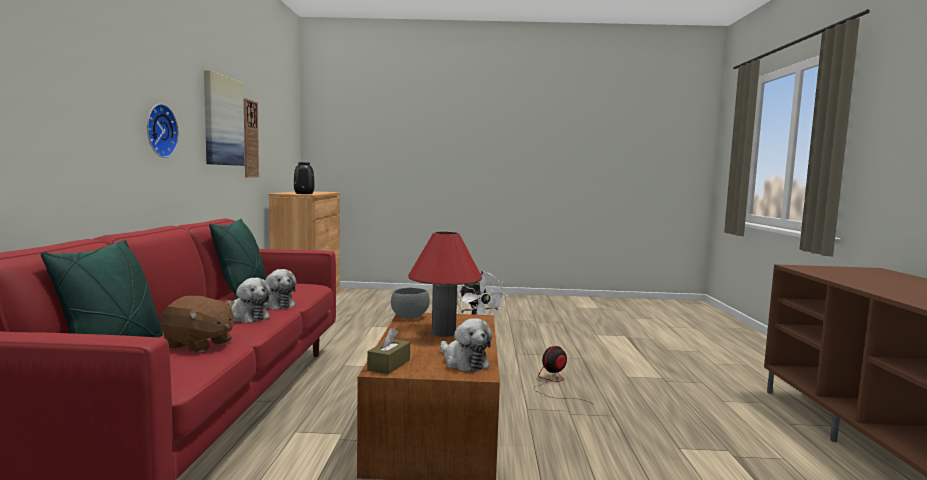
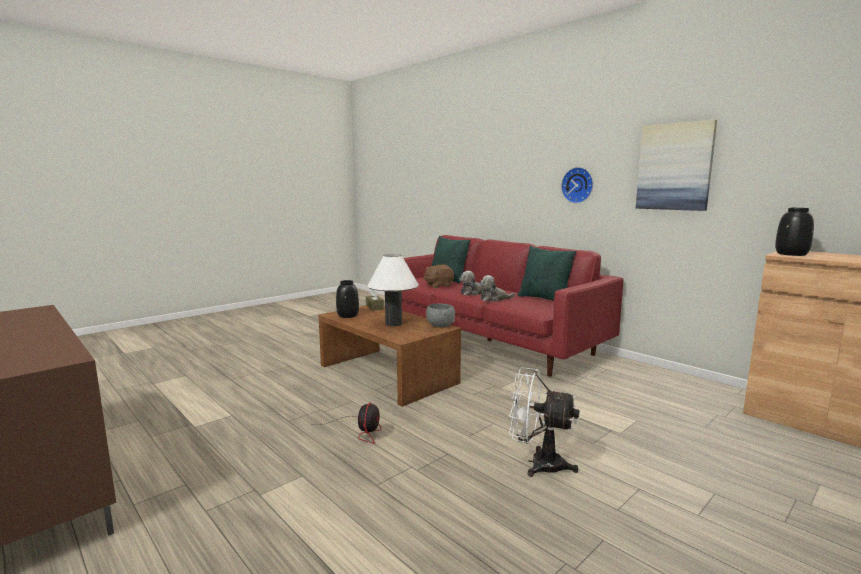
camera: 135 degrees right, 5 degrees up
wall clock [244,98,259,178] -> none
red table lamp [408,232,482,337] -> white table lamp [367,254,419,326]
plush toy [440,318,492,372] -> black vase [336,280,359,318]

